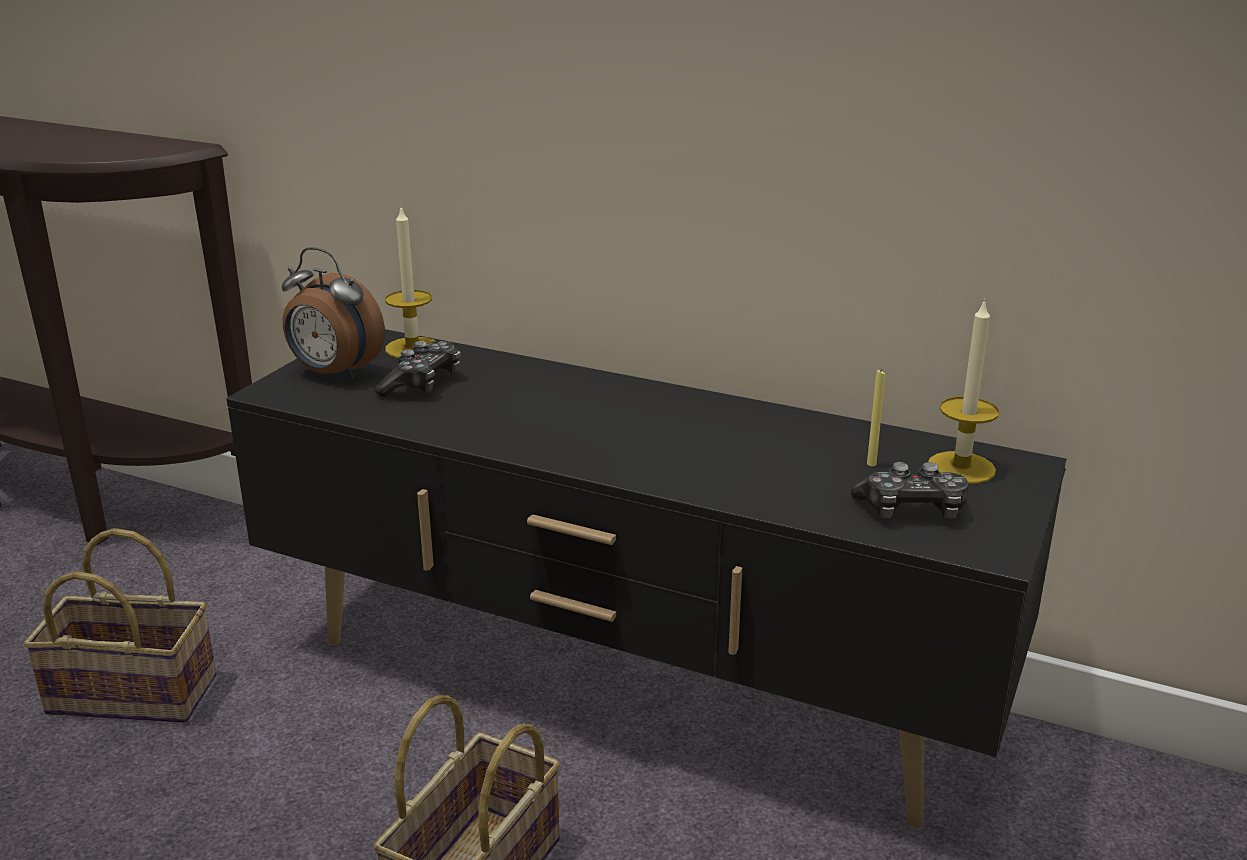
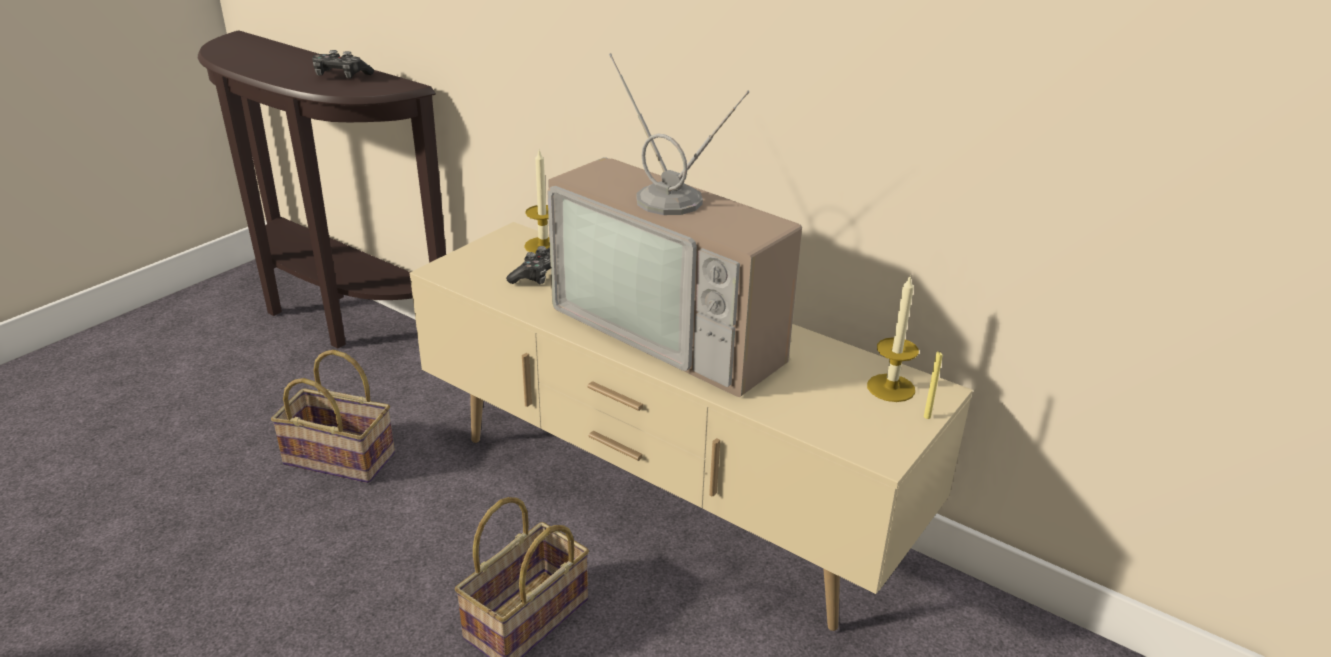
camera: 10 degrees right, 5 degrees up
black tv stand [226,329,1066,828] -> beige tv stand [410,222,973,631]
alarm clock [282,247,385,380] -> none
game controller [851,462,968,519] -> game controller moved to [312,50,374,78]
yellow candle [867,369,885,466] -> yellow candle moved to [924,352,943,419]
none -> television [547,53,802,397]

